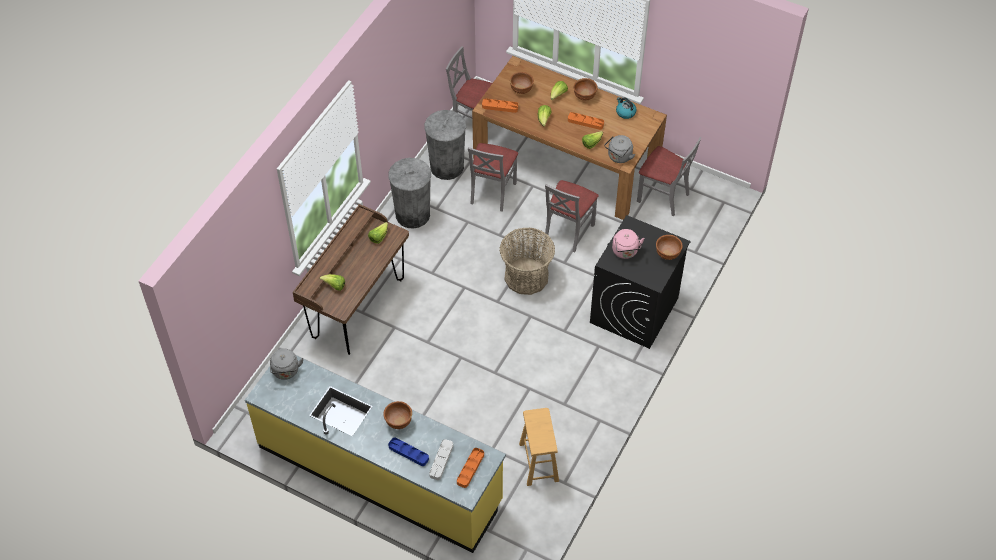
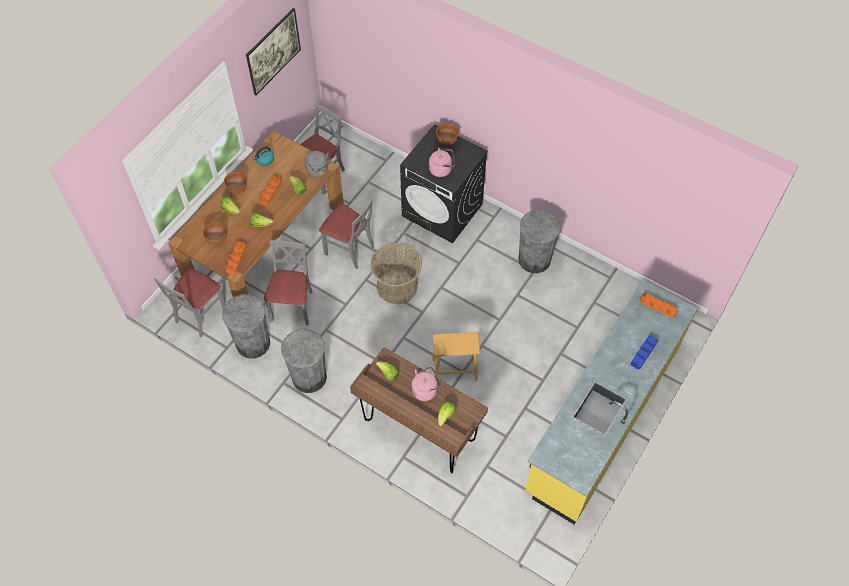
camera: 85 degrees left, 5 degrees up
grey kettle [270,348,304,380] -> none
brown bowl [384,401,412,429] -> none
grey tray [429,439,453,480] -> none
grey chair [468,143,518,211] -> grey chair turned 105 degrees counterclockwise [264,240,313,325]
brown stool [519,408,559,486] -> brown stool moved to [432,332,480,381]
none -> picture [246,8,301,96]
none -> pink kettle [412,367,443,401]
none -> grey trash can [518,209,561,273]

